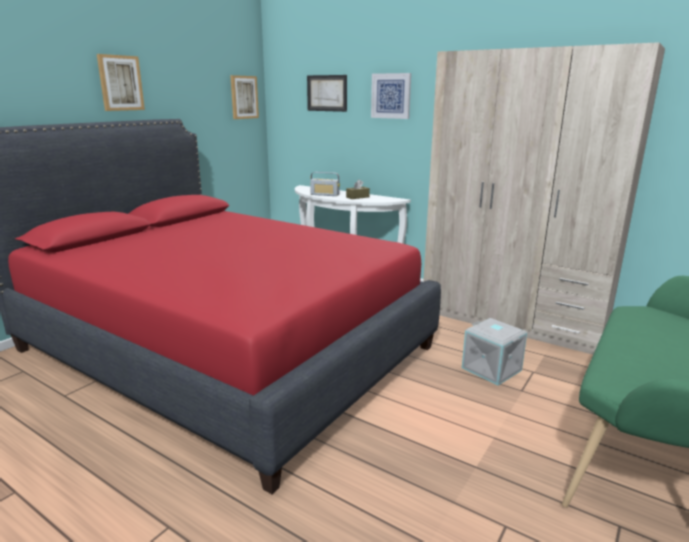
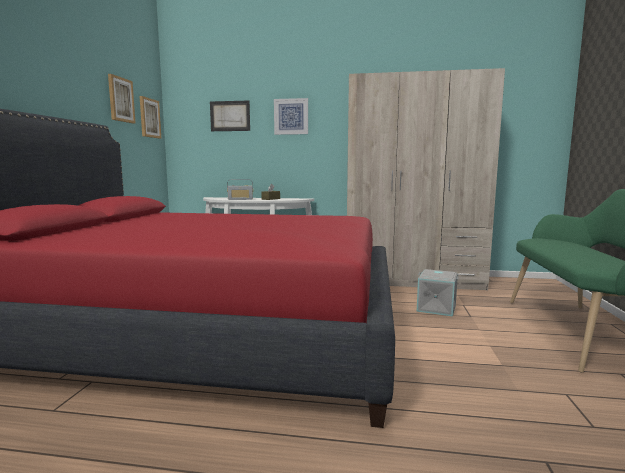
camera: 25 degrees left, 10 degrees down
picture [97,54,145,111] -> picture moved to [108,74,135,123]

